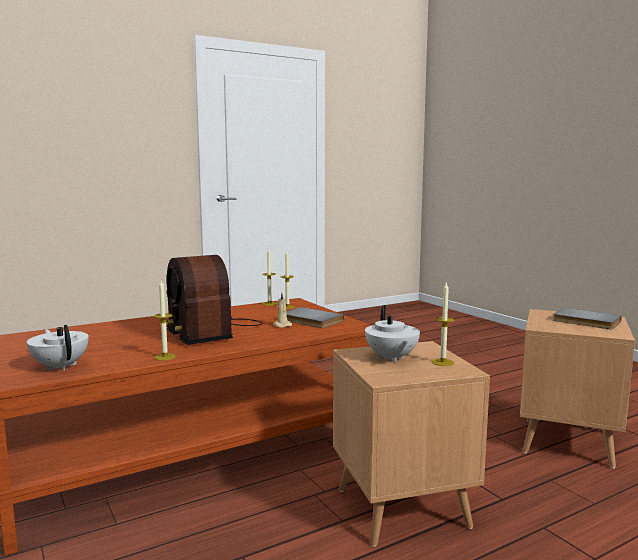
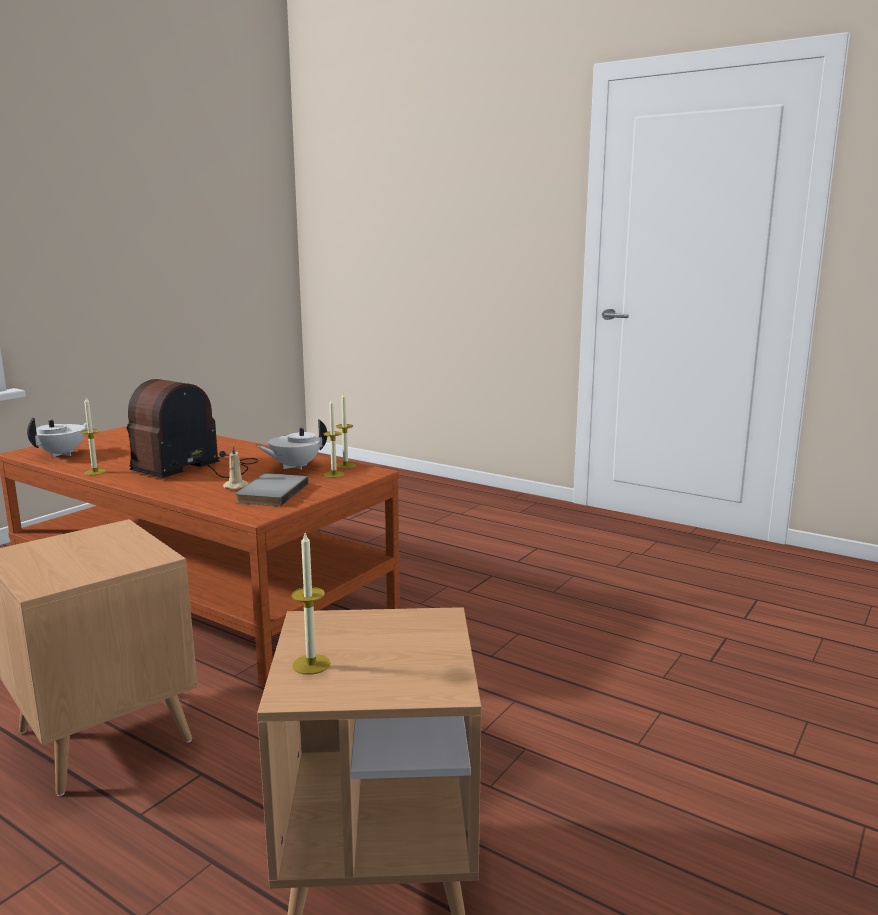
camera: 65 degrees right, 5 degrees up
white teapot [365,305,420,363] -> white teapot moved to [256,419,327,470]
candle [432,283,454,366] -> candle moved to [291,533,331,675]
grey book [553,308,622,329] -> none

